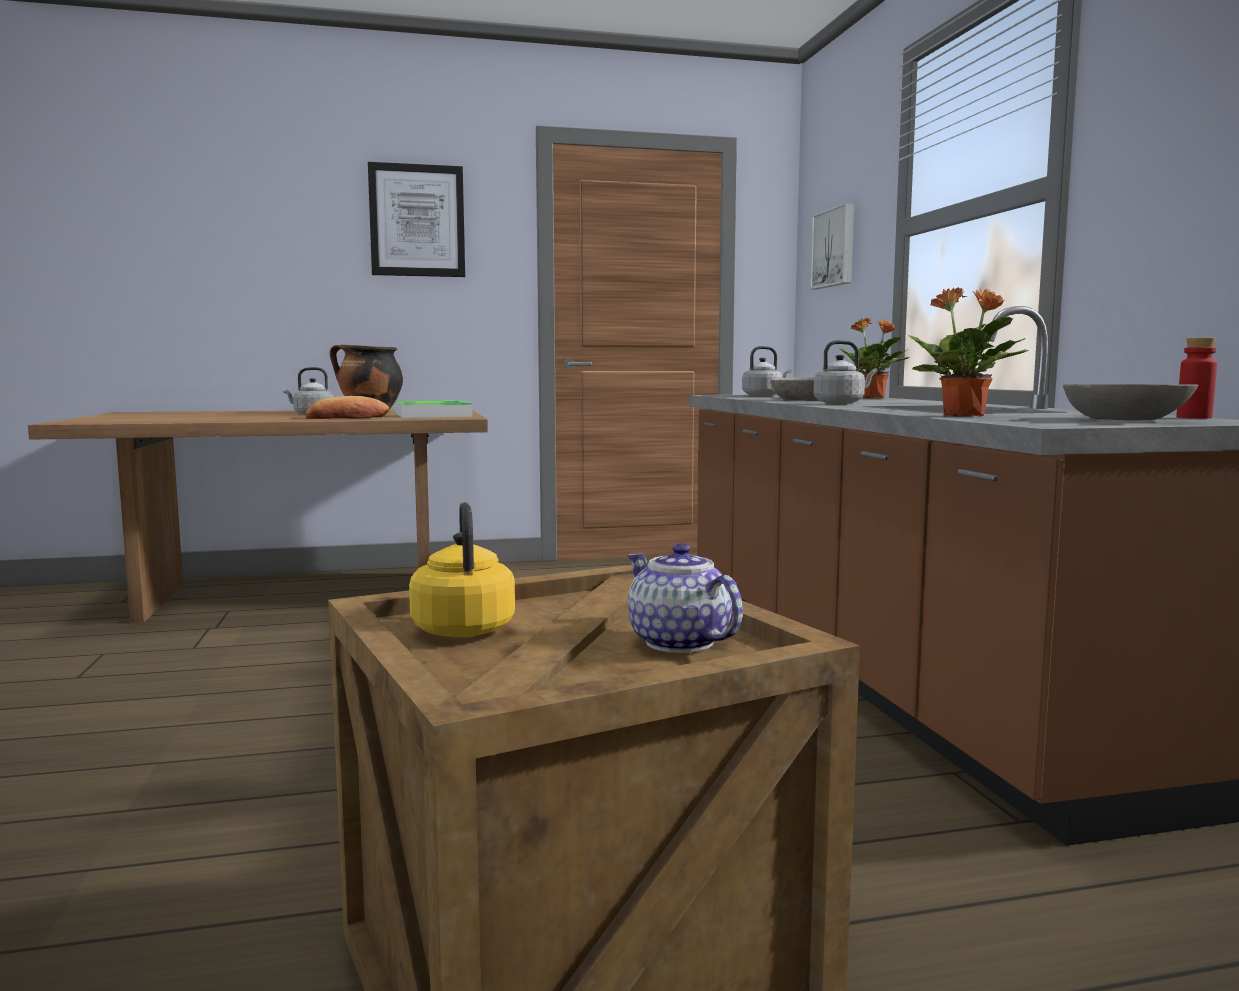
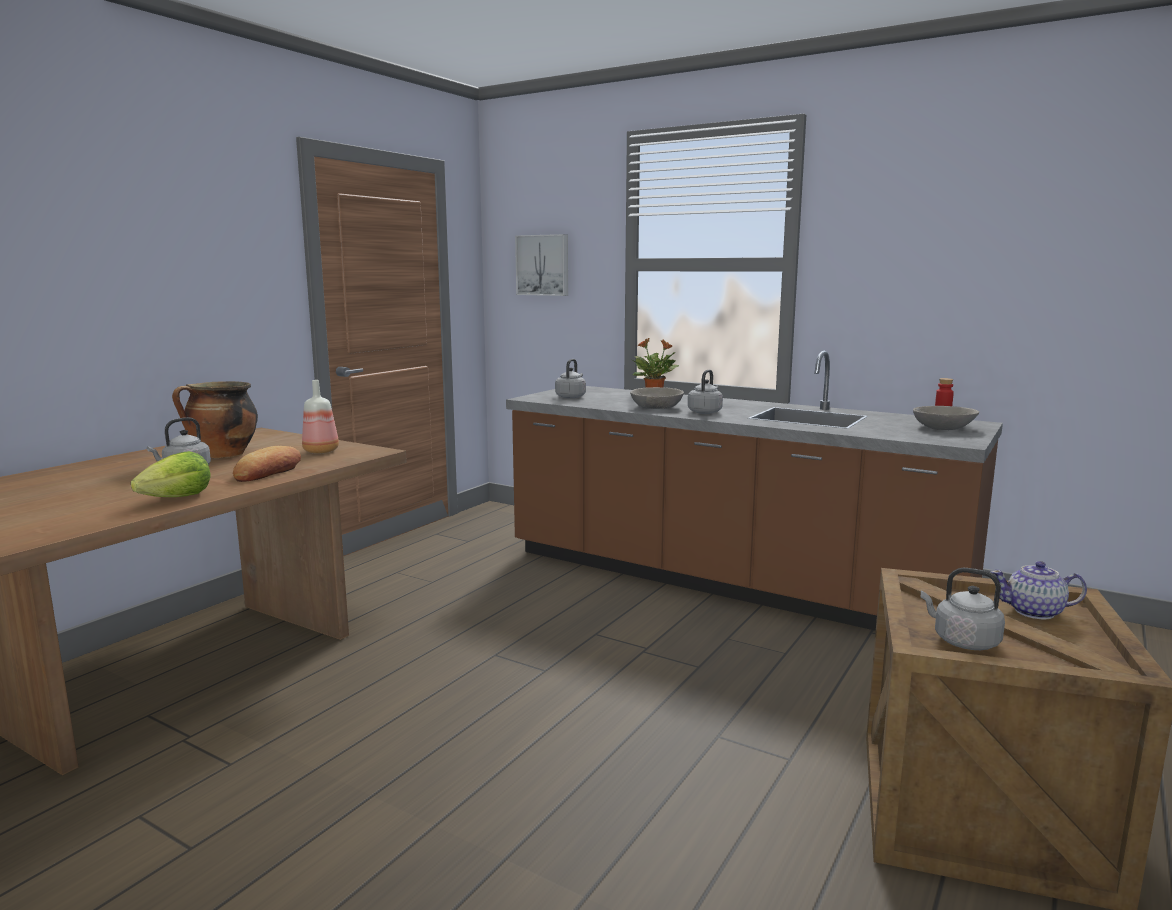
camera: 45 degrees left, 5 degrees up
picture [368,162,465,277] -> none
tray [395,401,473,418] -> bottle [302,380,339,453]
yellow kettle [409,502,515,638] -> grey kettle [921,568,1005,650]
potted plant [908,287,1029,417] -> none
none -> lettuce [131,451,211,497]

